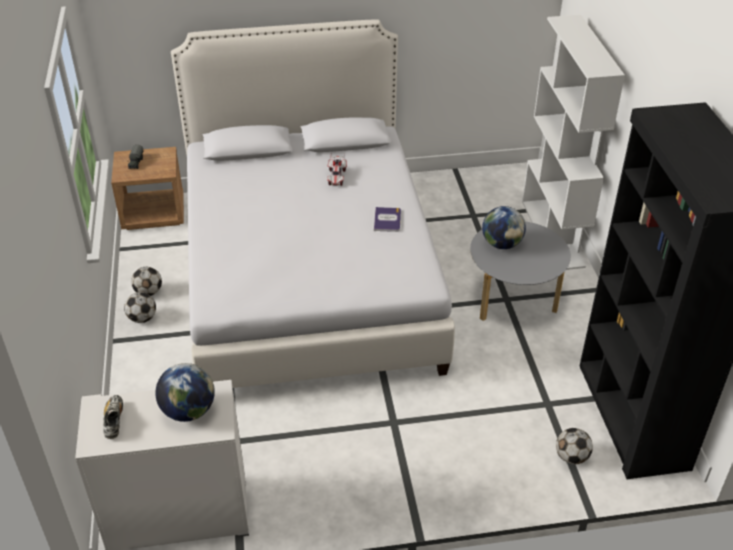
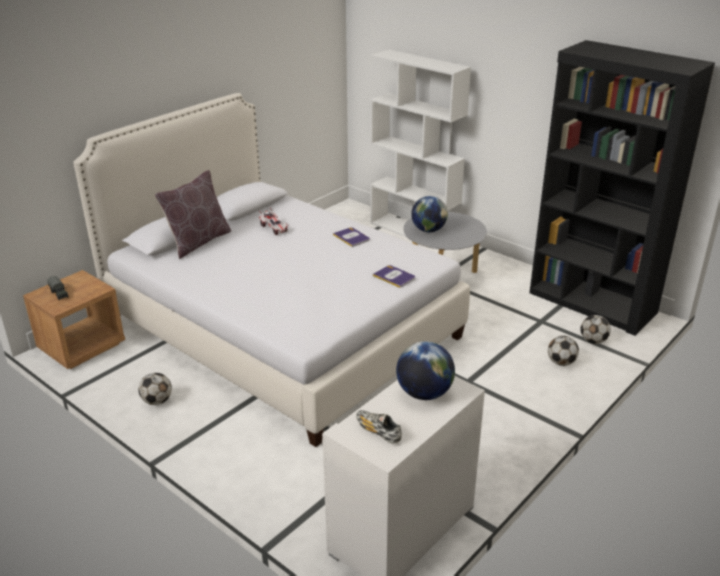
camera: 40 degrees left, 10 degrees down
football [124,292,156,323] -> football moved to [548,336,579,366]
none -> brown pillow [155,170,231,259]
none -> book [373,265,415,288]

